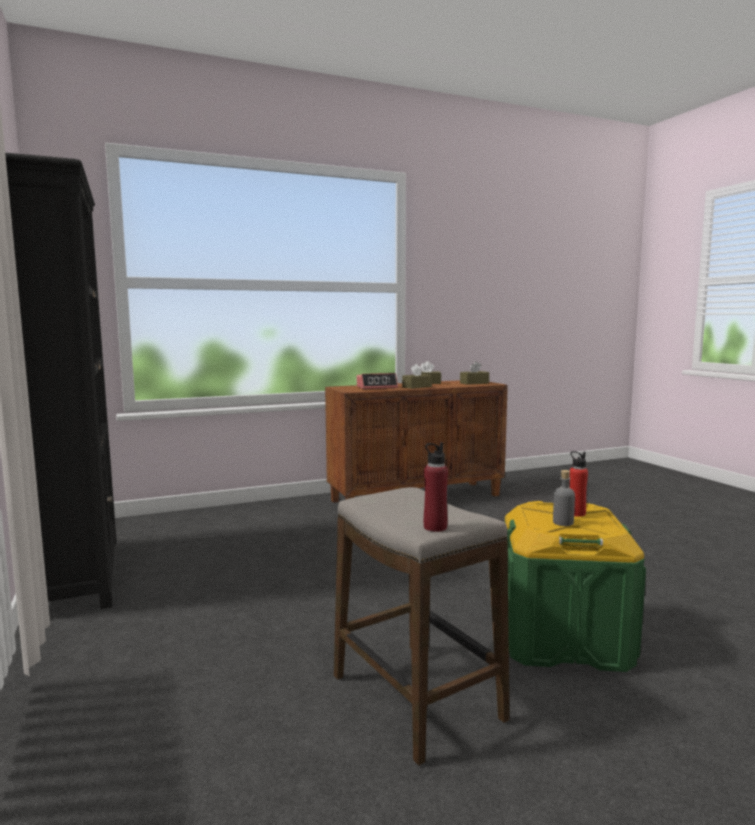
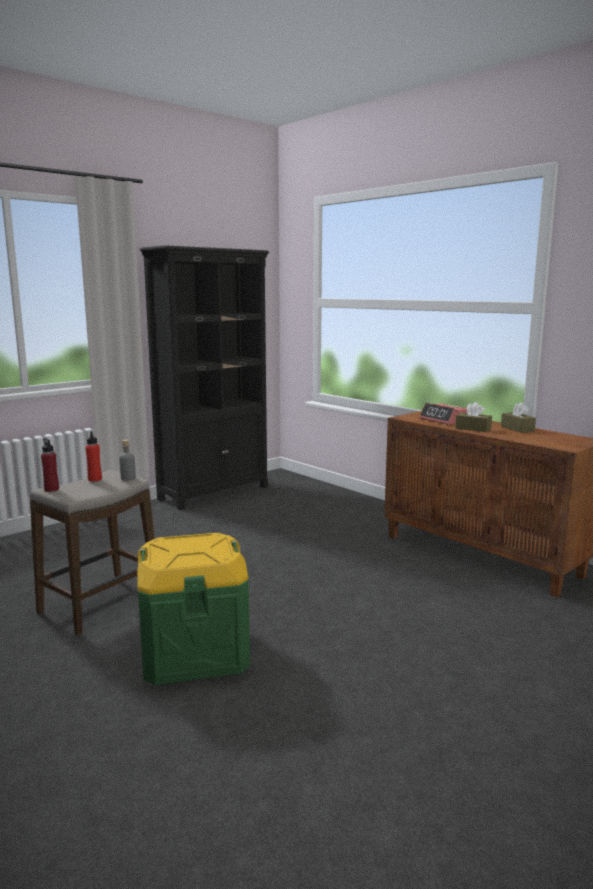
camera: 70 degrees right, 5 degrees up
brown tissue box [460,361,489,385] -> none
grey bottle [553,470,575,526] -> grey bottle moved to [119,440,136,481]
red bottle [570,451,588,517] -> red bottle moved to [86,431,102,482]

